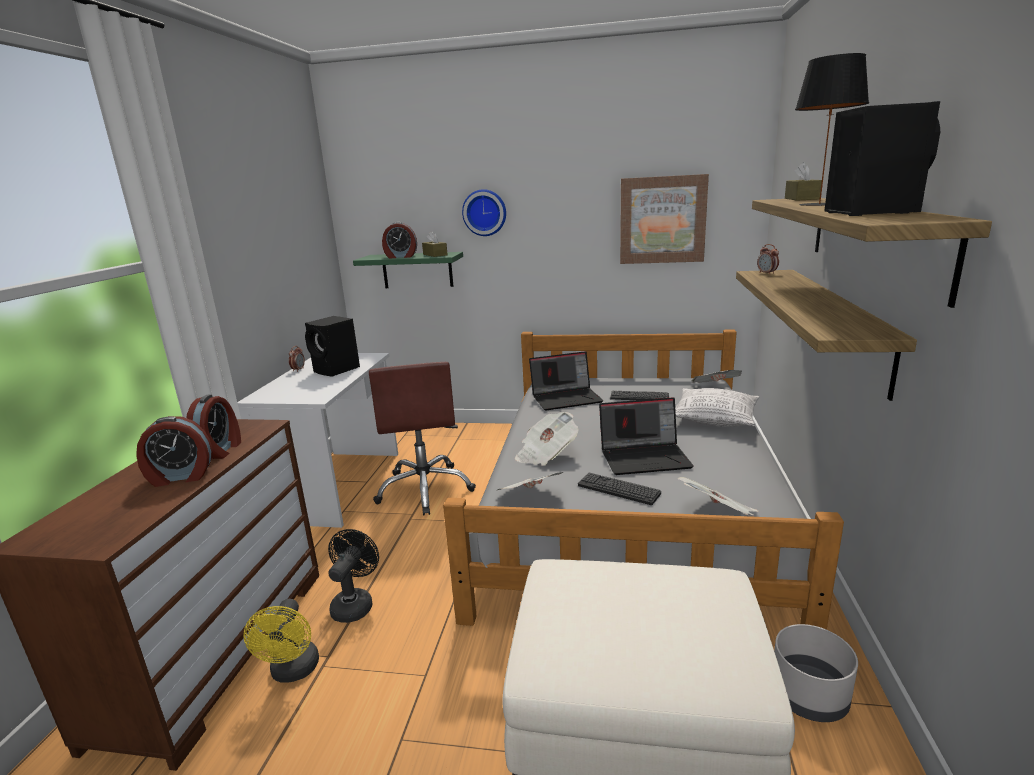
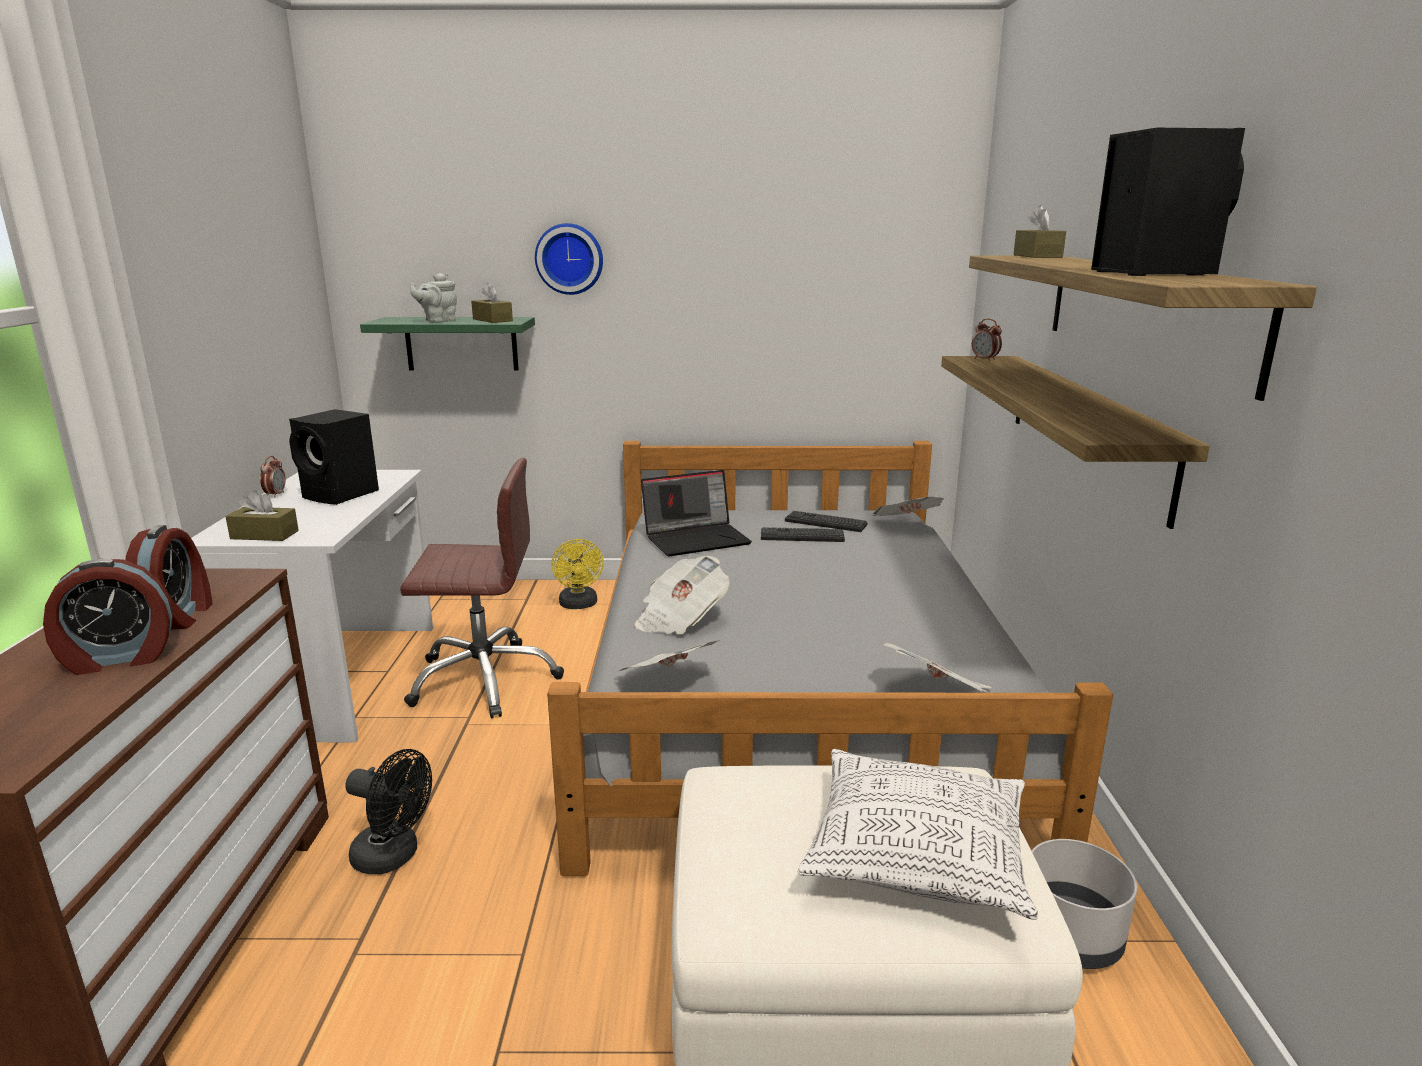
camera: 10 degrees left, 0 degrees up
yellow fan [243,599,319,682] -> yellow fan moved to [551,539,604,609]
black fan [328,529,379,623] -> black fan turned 105 degrees clockwise [345,749,432,874]
brown office chair [369,362,476,515] -> brown office chair turned 75 degrees counterclockwise [400,458,564,719]
alarm clock [382,222,417,258] -> grey teapot [410,273,457,323]
keyboard [578,473,661,505] -> keyboard moved to [785,511,868,532]
laptop [599,397,694,475] -> none
picture [620,174,709,264] -> none
pillow [675,388,760,427] -> pillow moved to [798,749,1038,920]
black table lamp [795,53,869,206] -> none
none -> brown tissue box [225,490,299,541]

